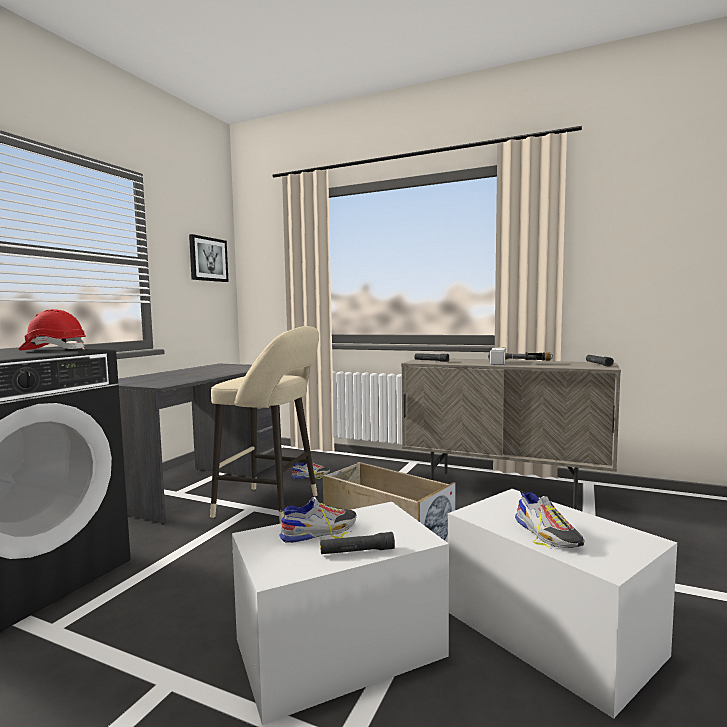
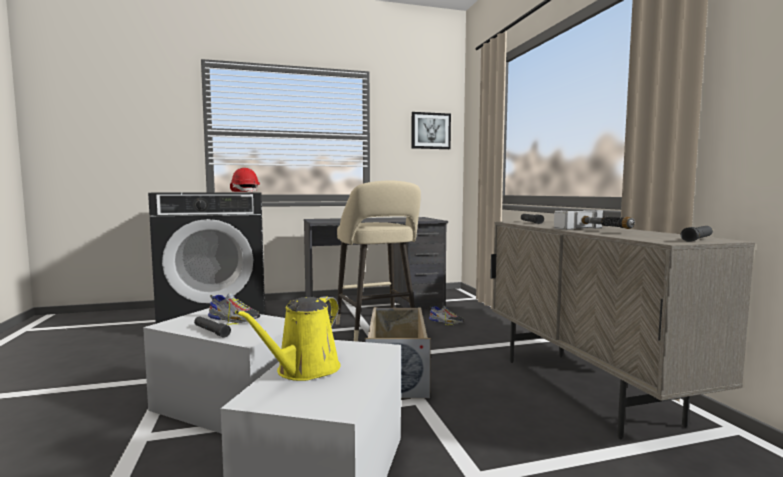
camera: 50 degrees right, 0 degrees up
shoe [515,490,585,548] -> yellow watering can [235,297,341,381]

